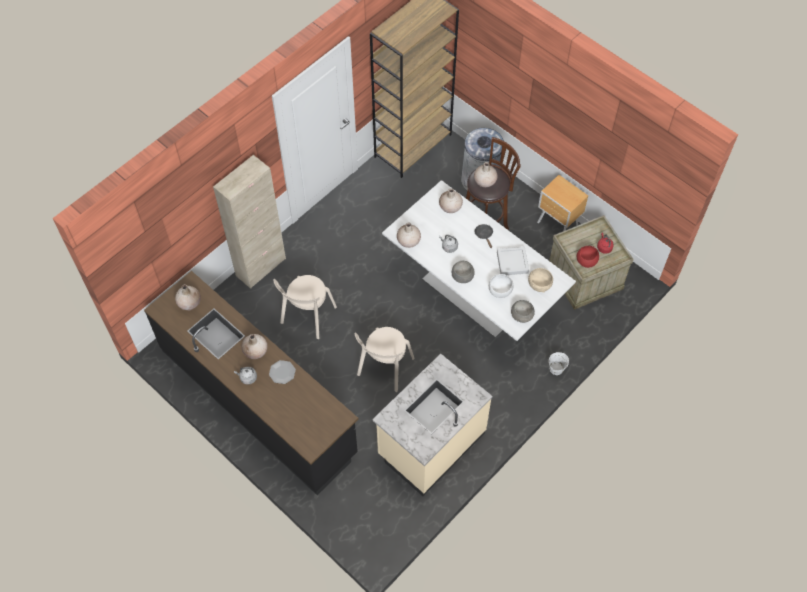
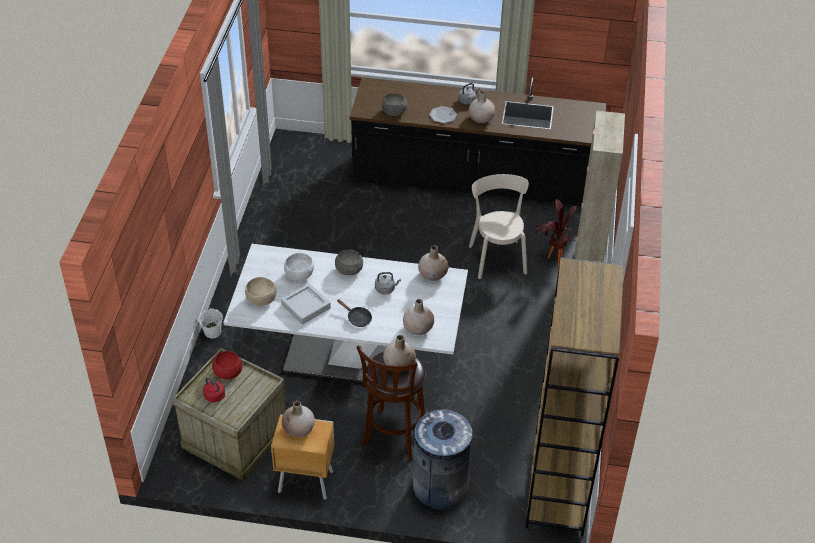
camera: 145 degrees right, 15 degrees down
beige vase [175,284,201,310] -> beige vase moved to [282,401,315,437]
beige chair [355,327,414,392] -> none
beige counter [372,354,492,496] -> none
grey bowl [511,300,535,323] -> grey bowl moved to [382,93,407,116]
none -> potted plant [534,199,577,266]

